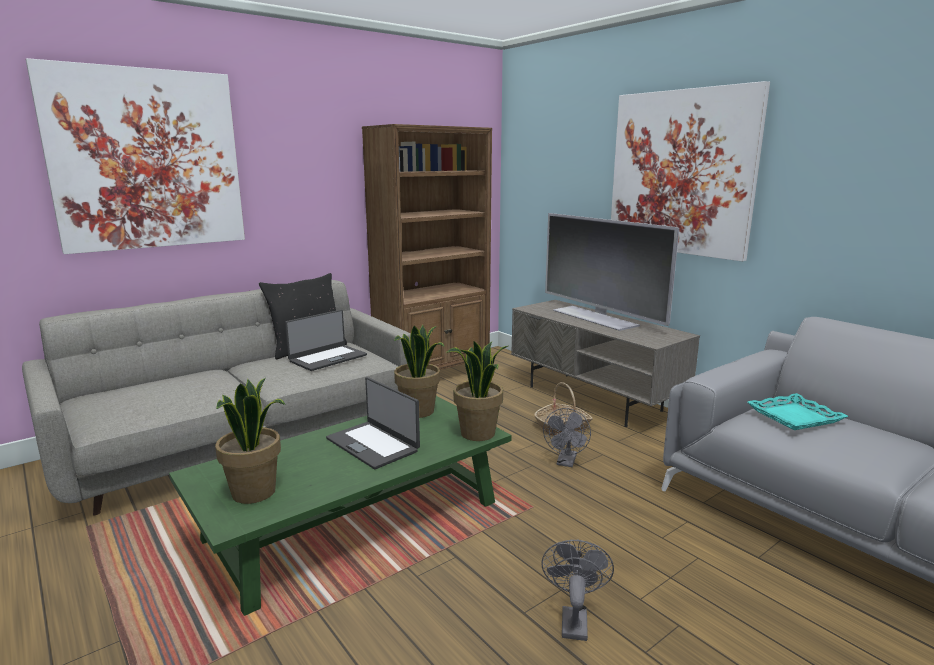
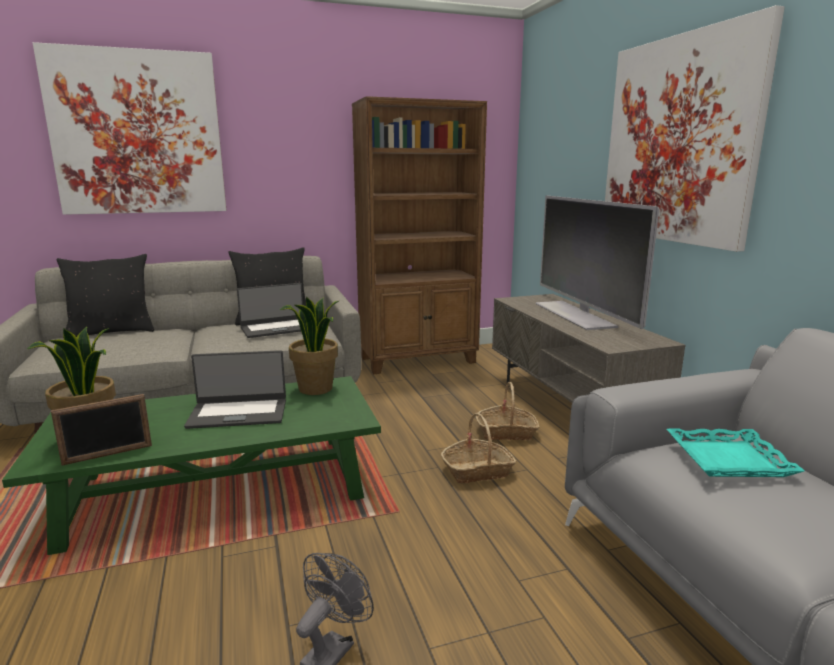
camera: 20 degrees right, 0 degrees up
laptop [326,377,420,469] -> laptop turned 75 degrees counterclockwise [184,350,286,429]
potted plant [446,341,508,441] -> none
grey fan [543,408,591,467] -> basket [441,413,516,483]
none -> picture frame [51,394,152,466]
none -> black pillow [56,254,154,338]

